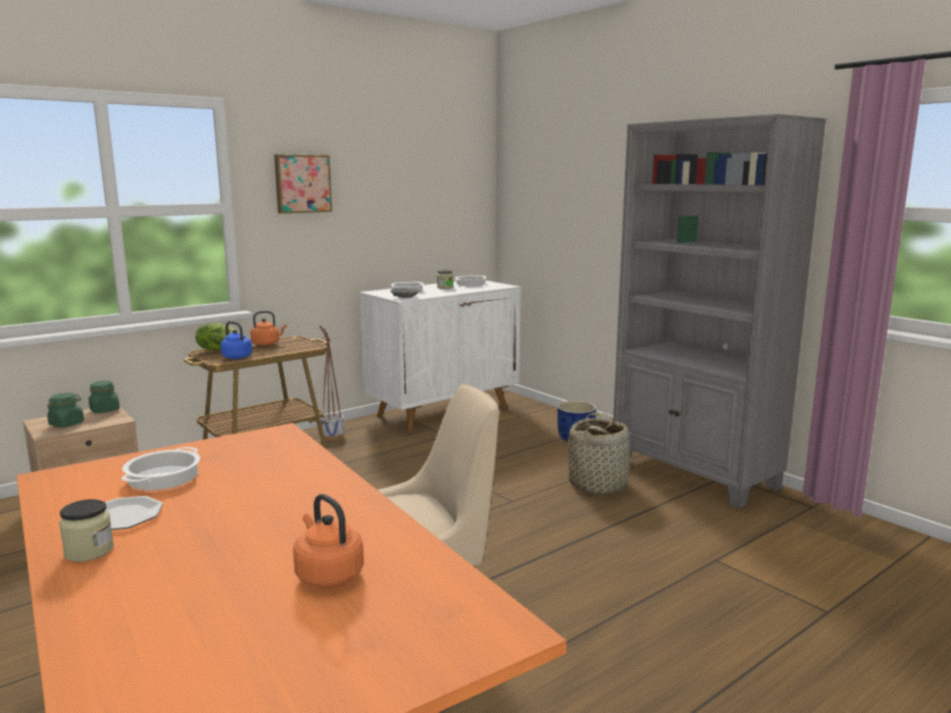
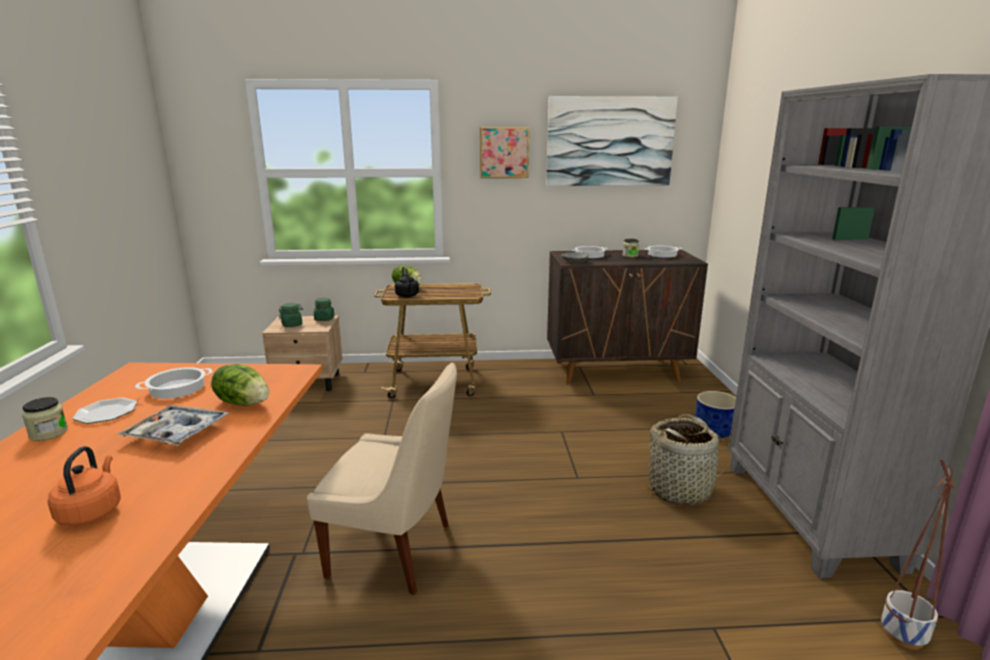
camera: 35 degrees right, 5 degrees up
blue kettle [221,321,252,359] -> black kettle [395,266,419,297]
orange kettle [250,311,287,346] -> none
planter [319,326,344,440] -> planter moved to [881,459,954,650]
white cabinet [359,280,521,433] -> brown cabinet [547,250,708,384]
none -> tray [116,405,229,446]
none -> lettuce [211,364,269,406]
none -> picture [546,96,678,186]

